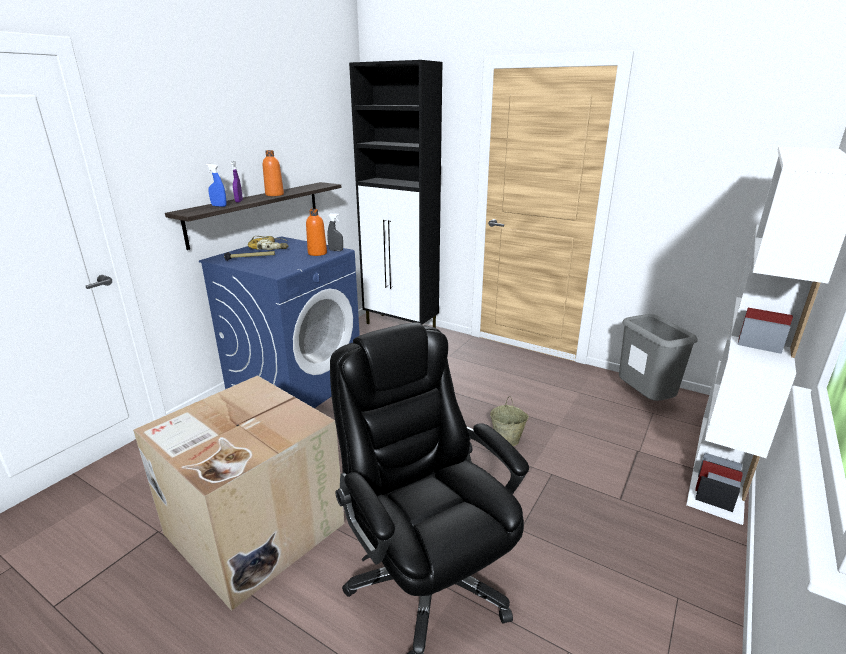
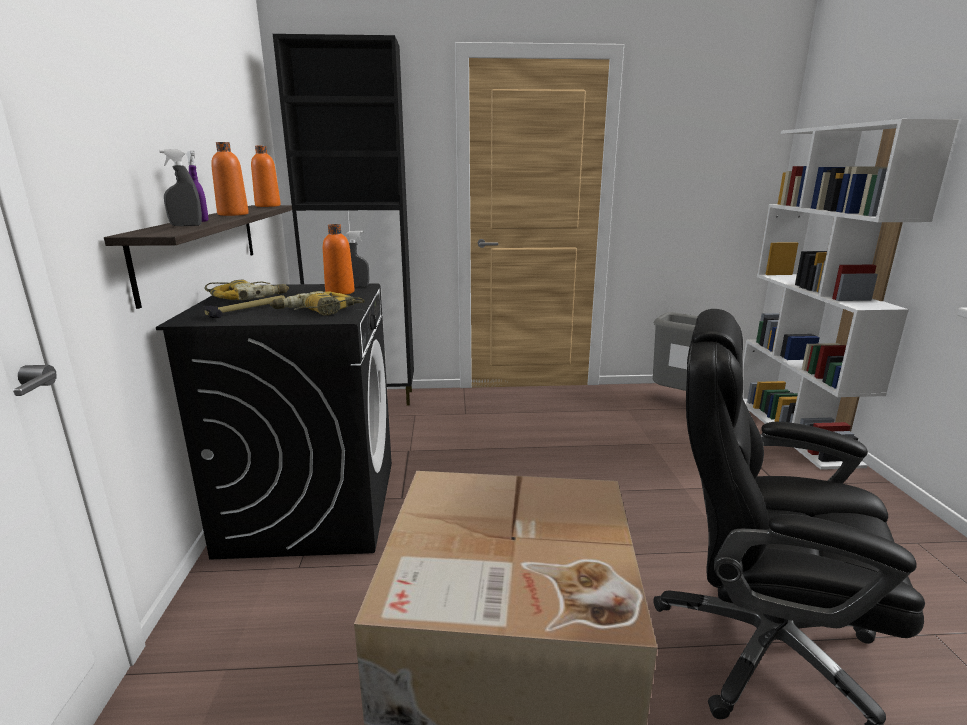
camera: 35 degrees left, 5 degrees down
blue washing machine [199,236,360,408] -> black washing machine [156,283,392,560]
blue spray bottle [206,164,227,207] -> grey spray bottle [159,149,202,226]
beige bucket [490,396,529,446] -> none
none -> orange bottle [251,146,281,207]
none -> power drill [270,291,365,316]

